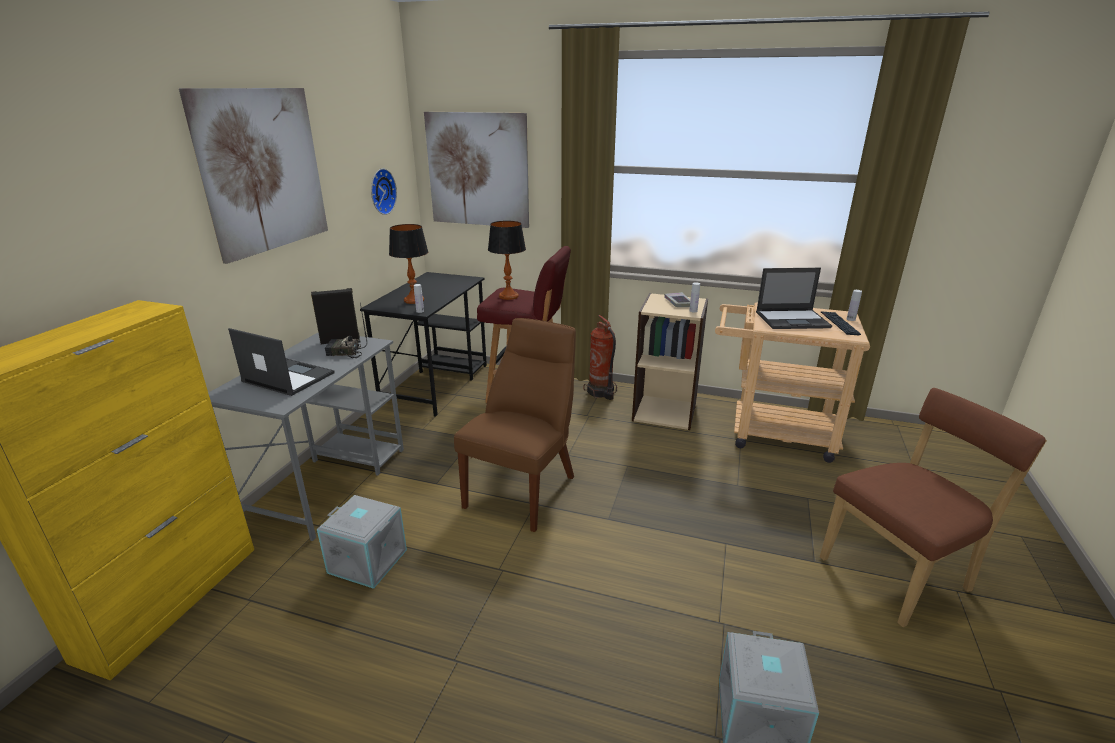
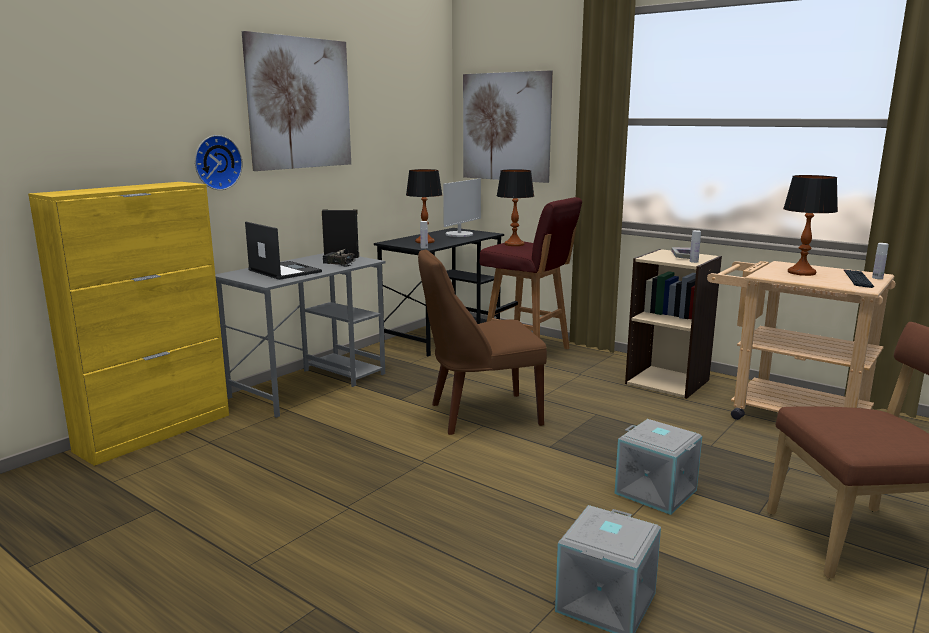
camera: 20 degrees right, 10 degrees down
grey storage box [317,495,407,589] -> grey storage box moved to [614,419,702,515]
wall clock [371,168,397,215] -> wall clock moved to [195,135,243,190]
brown chair [454,318,576,532] -> brown chair turned 150 degrees counterclockwise [418,249,547,435]
fire extinguisher [584,315,617,400] -> none
laptop [756,268,832,329] -> table lamp [783,175,838,276]
none -> monitor [443,178,481,237]

